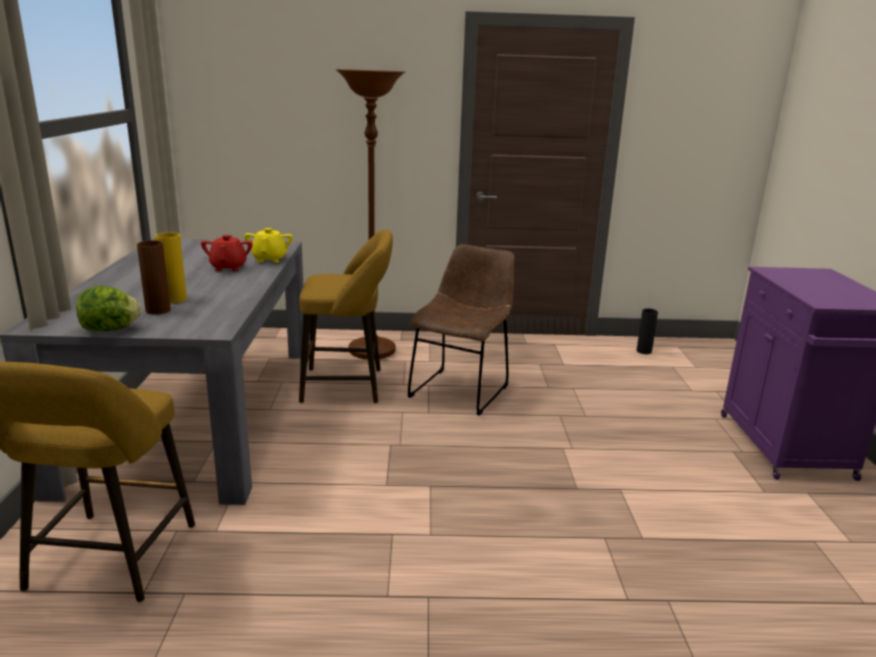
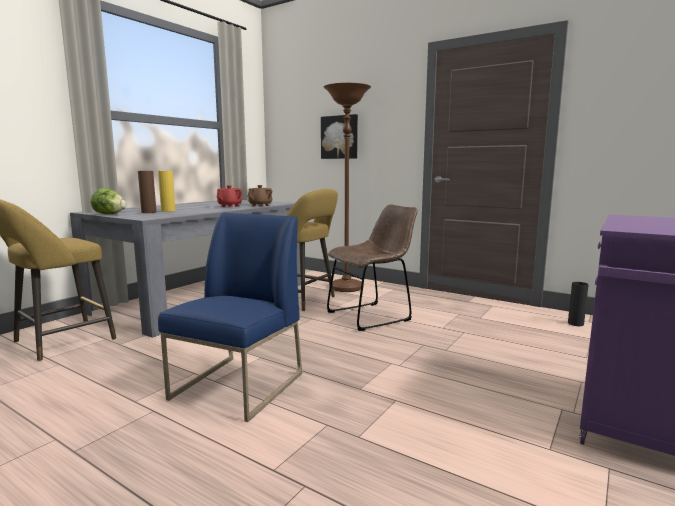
camera: 35 degrees right, 10 degrees down
yellow teapot [244,228,293,263] -> brown teapot [248,185,272,207]
none -> blue chair [158,213,302,422]
none -> picture [321,114,358,159]

